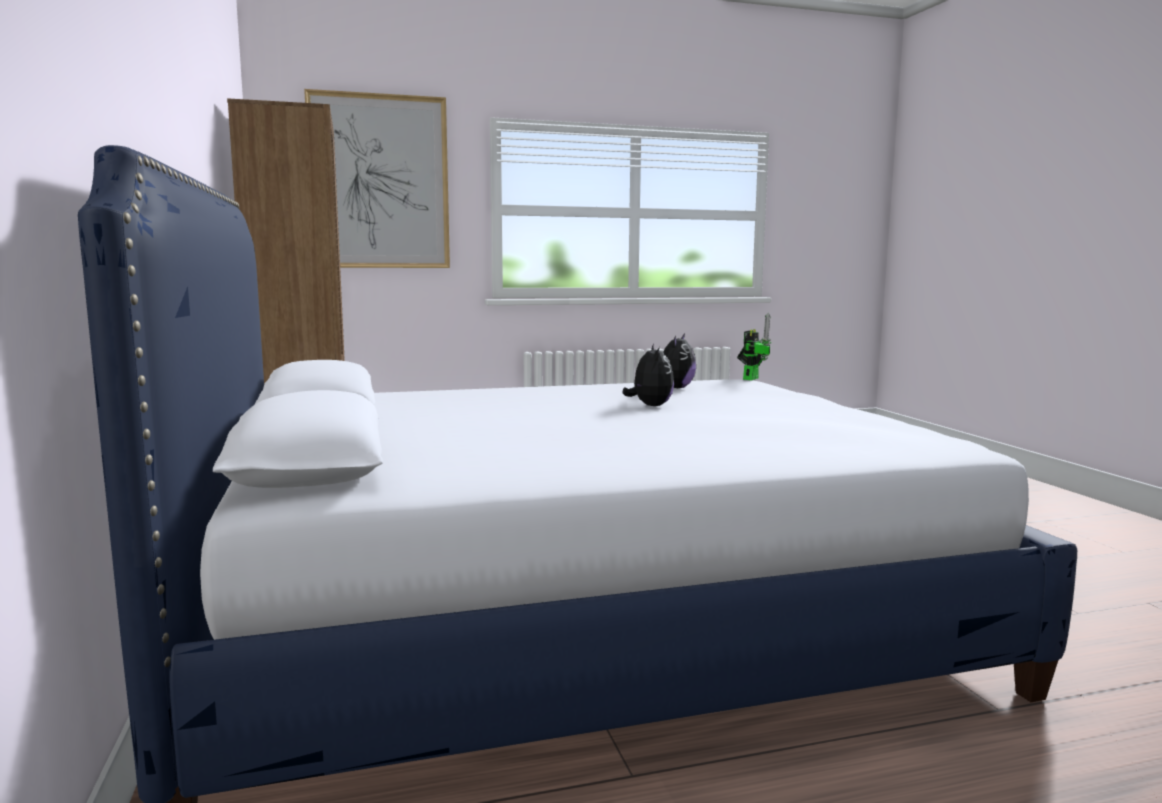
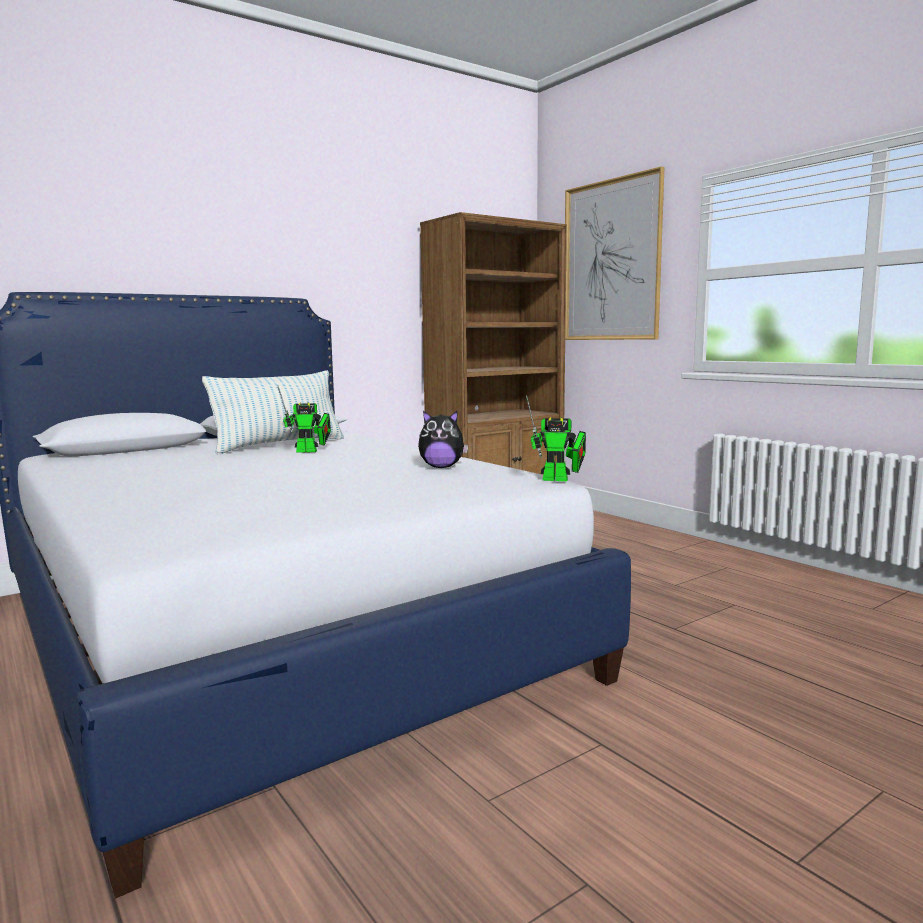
camera: 70 degrees right, 0 degrees up
plush toy [623,344,674,406] -> none
none -> pillow [202,370,344,454]
none -> toy robot [277,385,331,453]

